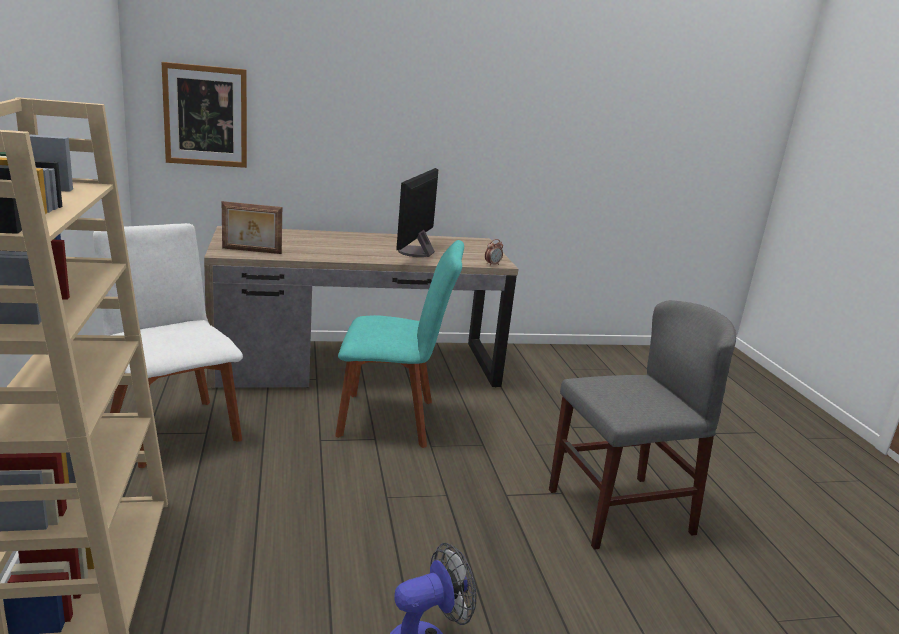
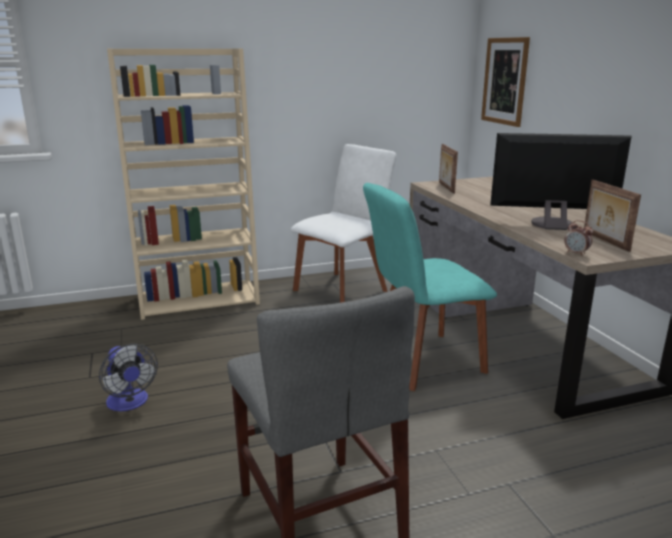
camera: 85 degrees right, 0 degrees up
turquoise chair [335,240,464,448] -> turquoise chair turned 75 degrees clockwise [363,183,497,391]
none -> picture frame [584,179,641,252]

